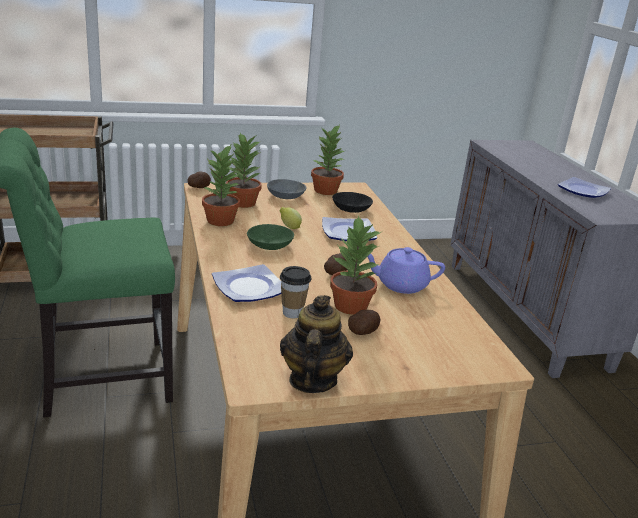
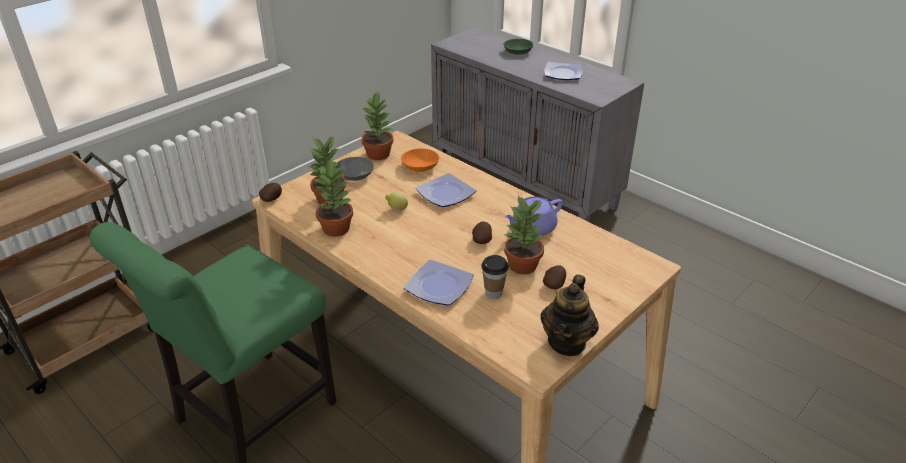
camera: 30 degrees left, 10 degrees up
green bowl [247,224,294,250] -> green bowl moved to [504,39,533,55]
teapot [280,295,353,393] -> teapot turned 135 degrees counterclockwise [541,274,599,356]
black bowl [332,192,373,213] -> orange bowl [401,148,439,172]

